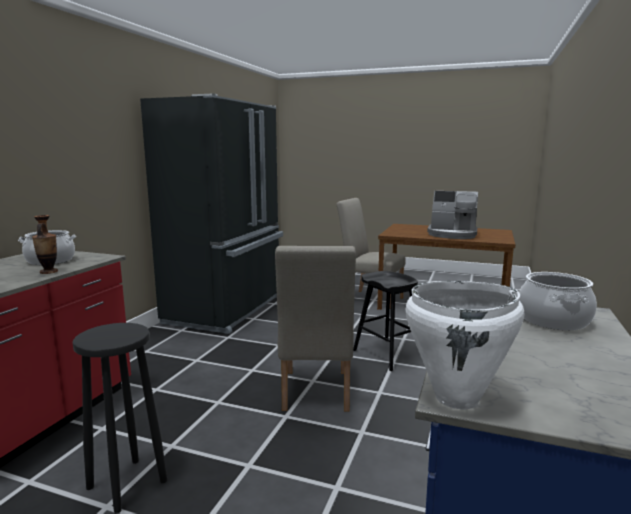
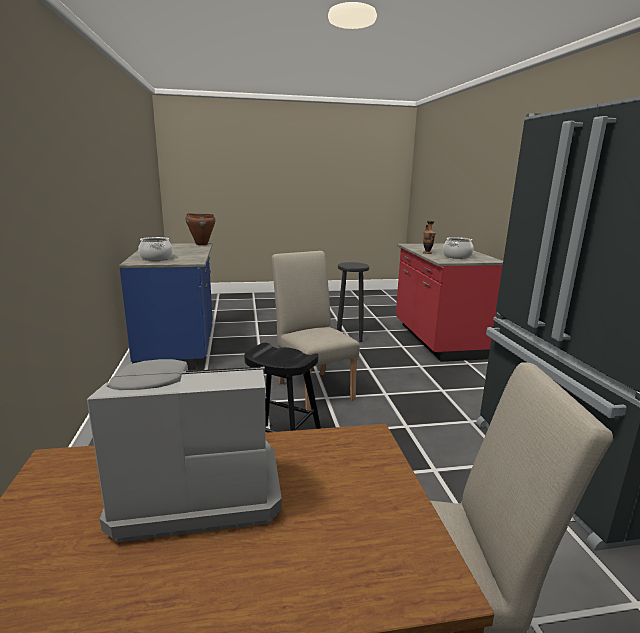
camera: 150 degrees right, 5 degrees up
white cooking pot [405,281,524,409] -> brown cooking pot [185,213,215,245]

